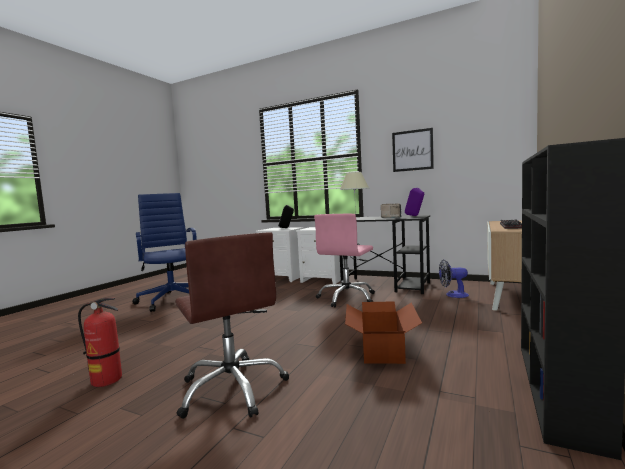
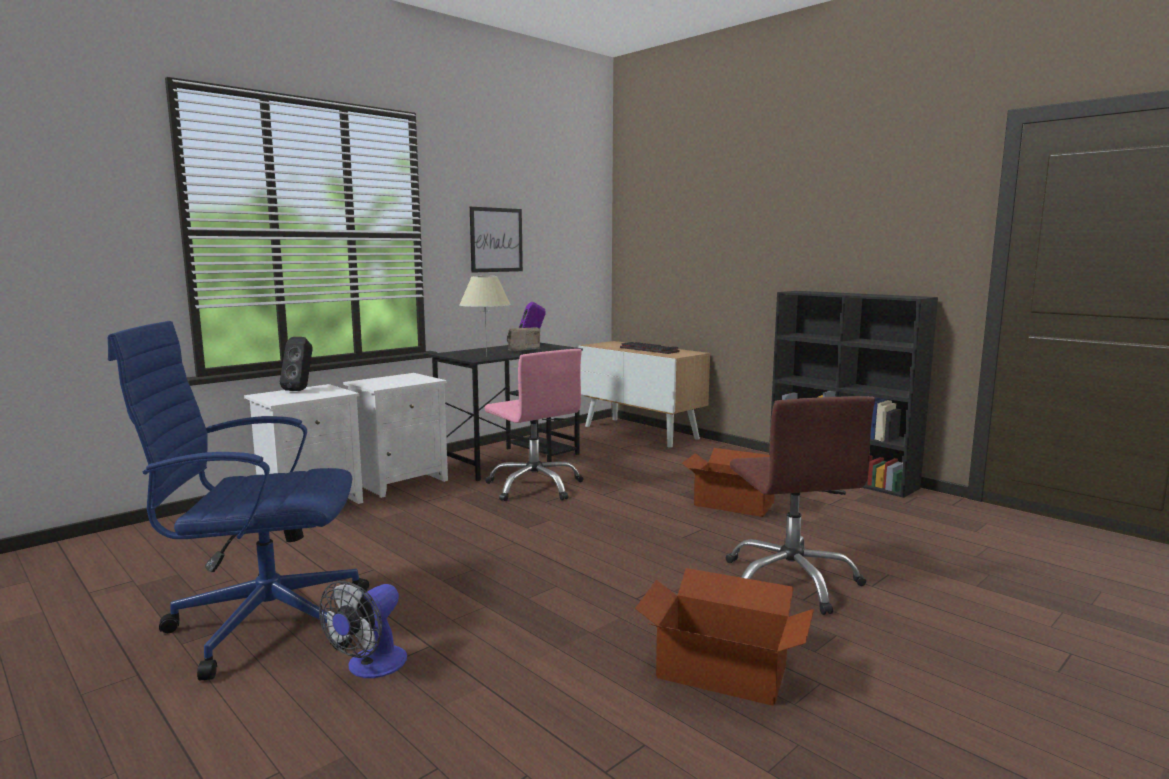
camera: 70 degrees left, 5 degrees up
fire extinguisher [78,298,122,387] -> cardboard box [635,568,814,706]
brown office chair [175,232,289,419] -> brown office chair turned 90 degrees clockwise [726,396,875,615]
fan [439,259,469,298] -> fan moved to [319,581,407,678]

